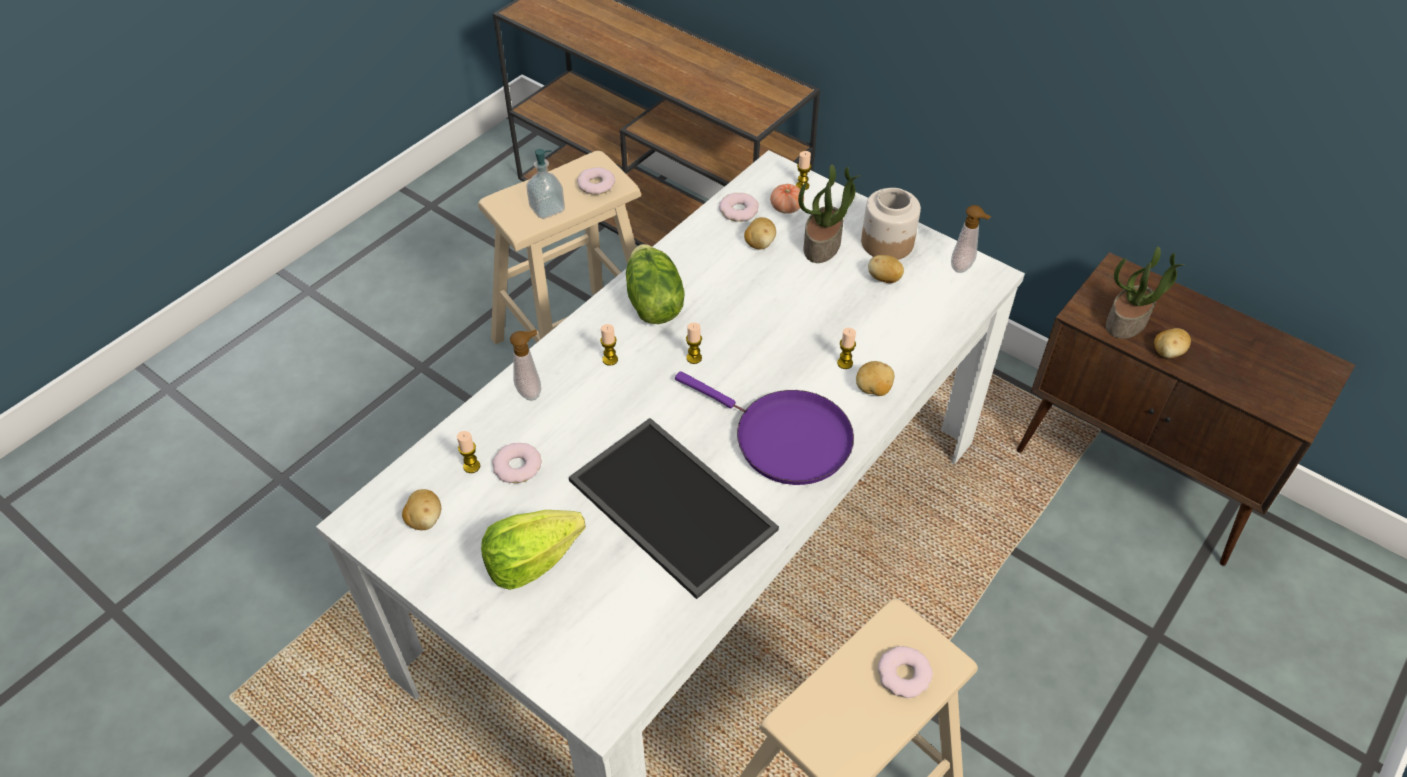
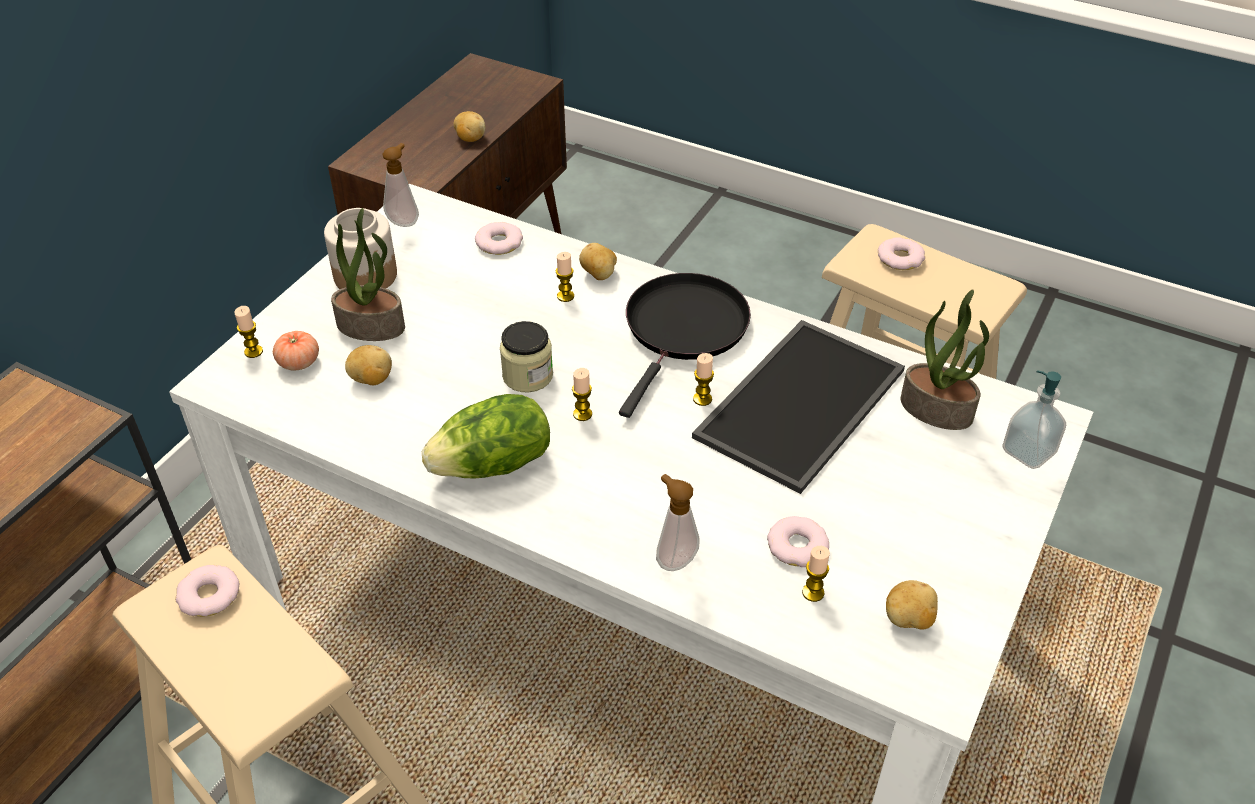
camera: 100 degrees left, 5 degrees down
lettuce [481,510,586,590] -> none
soap dispenser [526,149,565,219] -> soap dispenser moved to [1002,370,1066,469]
candle [600,324,618,366] -> candle moved to [693,353,714,406]
purple frying pan [675,371,854,485] -> black frying pan [619,273,751,418]
donut [719,193,759,222] -> donut moved to [475,222,523,255]
potato [868,255,904,283] -> none
potted plant [1106,247,1185,339] -> potted plant moved to [900,290,989,430]
none -> jar [500,321,553,392]

